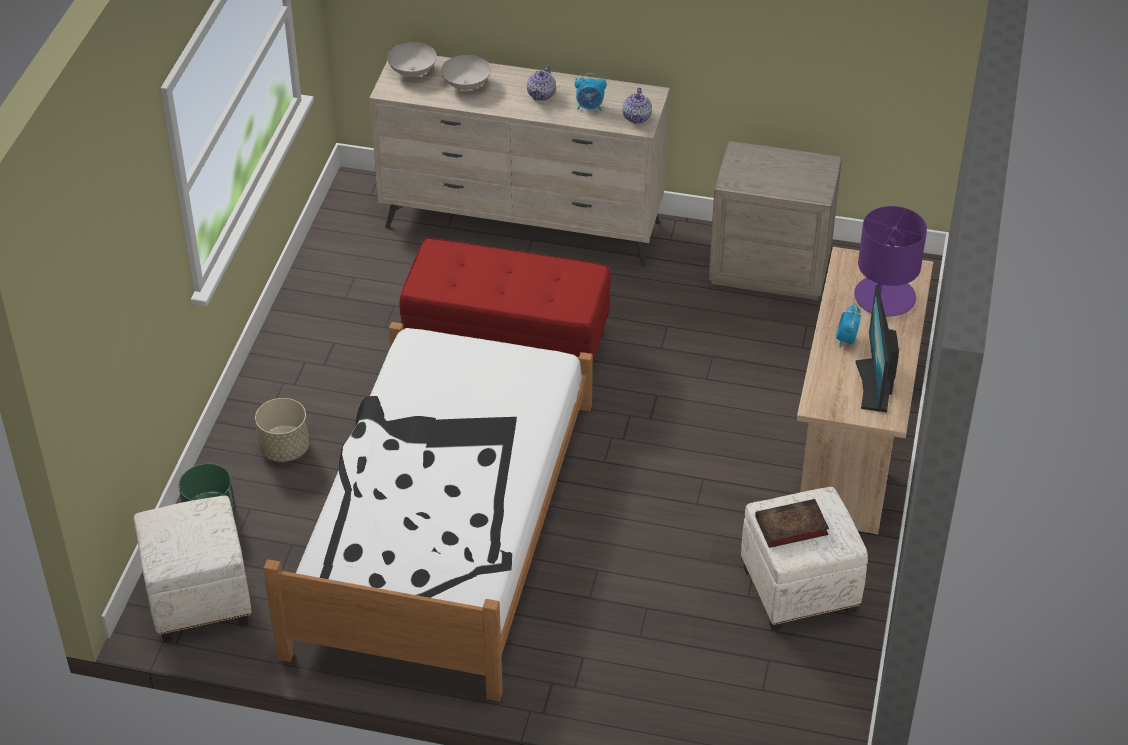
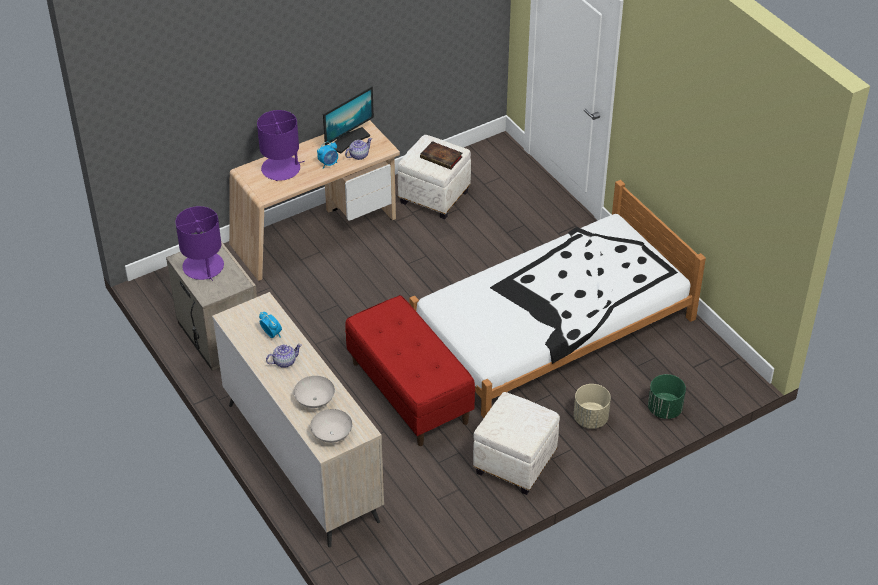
camera: 135 degrees left, 0 degrees up
white ottoman [134,496,252,643] -> white ottoman moved to [473,392,560,495]
teapot [623,88,652,124] -> teapot moved to [345,138,372,160]
none -> purple table lamp [175,206,224,281]

